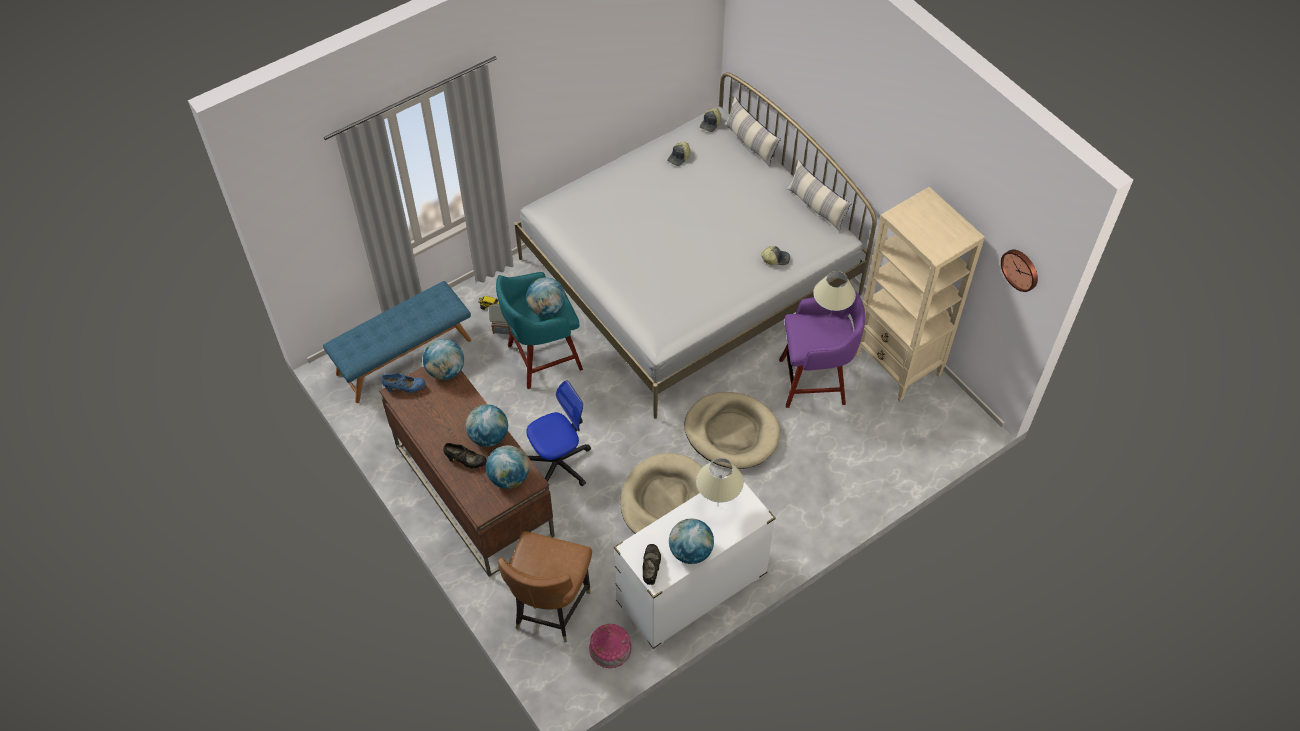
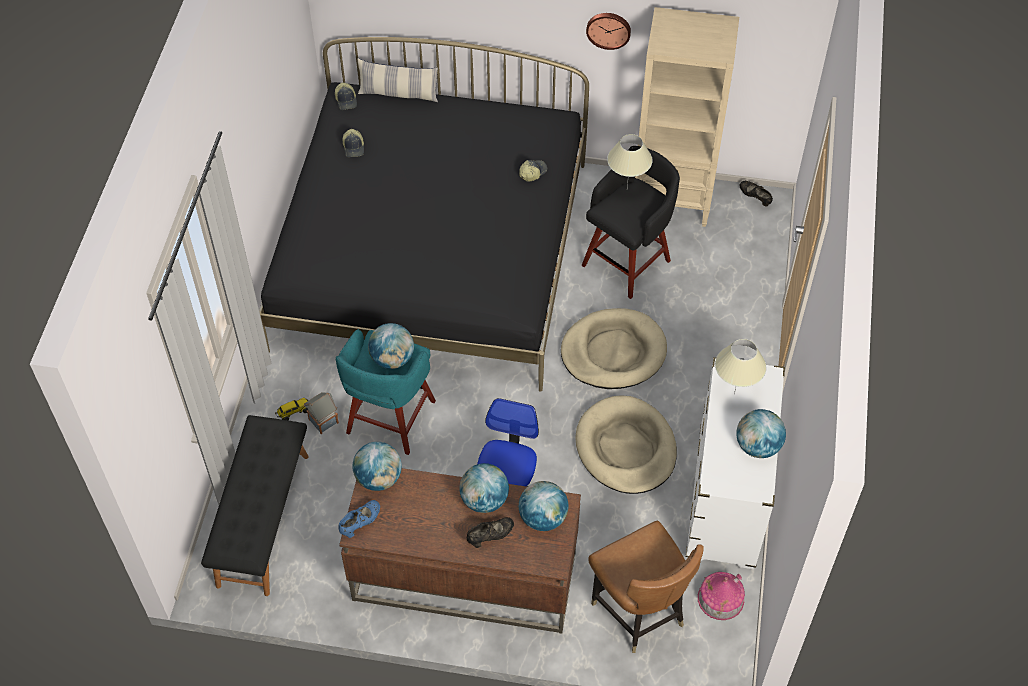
camera: 45 degrees left, 0 degrees up
blue bench [323,281,471,403] -> black bench [201,415,309,596]
white bed [514,72,877,419] -> black bed [259,37,589,392]
black shoe [643,544,661,585] -> black shoe moved to [740,181,773,207]
purple stool [779,289,865,408] -> black stool [582,146,680,299]
pillow [787,160,852,231] -> none
wall clock [1001,249,1038,292] -> wall clock moved to [586,13,631,50]

